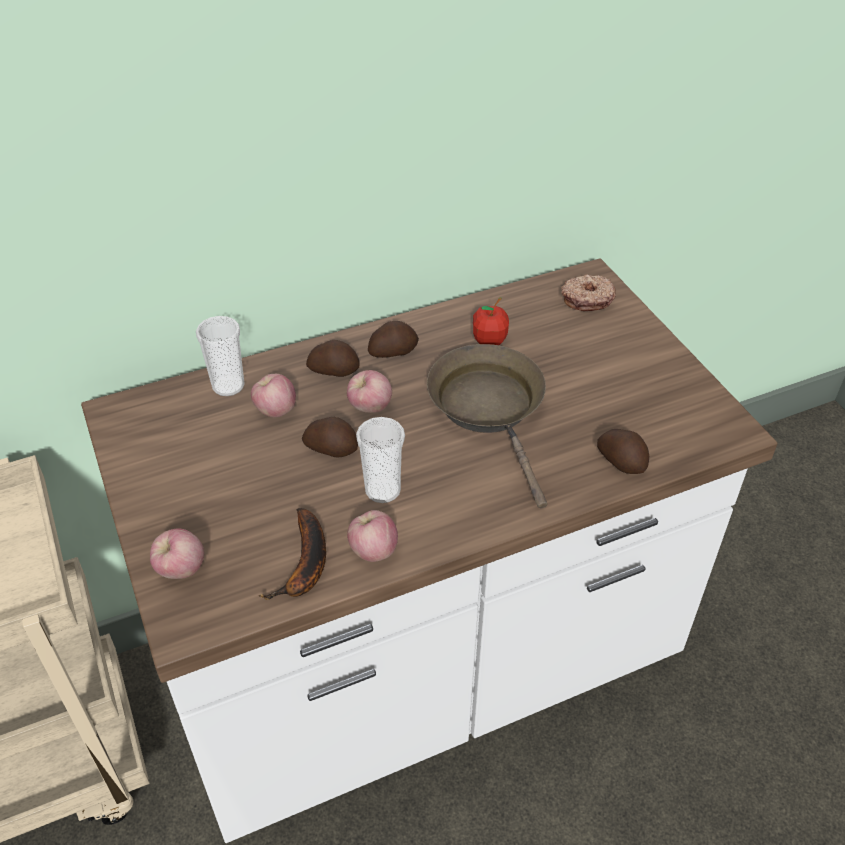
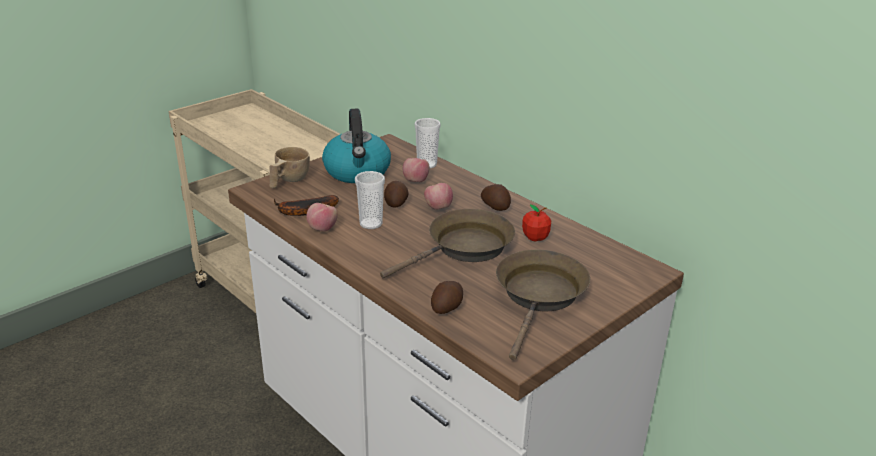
camera: 70 degrees right, 15 degrees down
apple [150,529,204,579] -> beige cup [269,147,310,188]
potato [306,340,360,377] -> none
donut [561,274,616,311] -> none
none -> kettle [322,109,391,183]
none -> brown frying pan [496,250,590,360]

